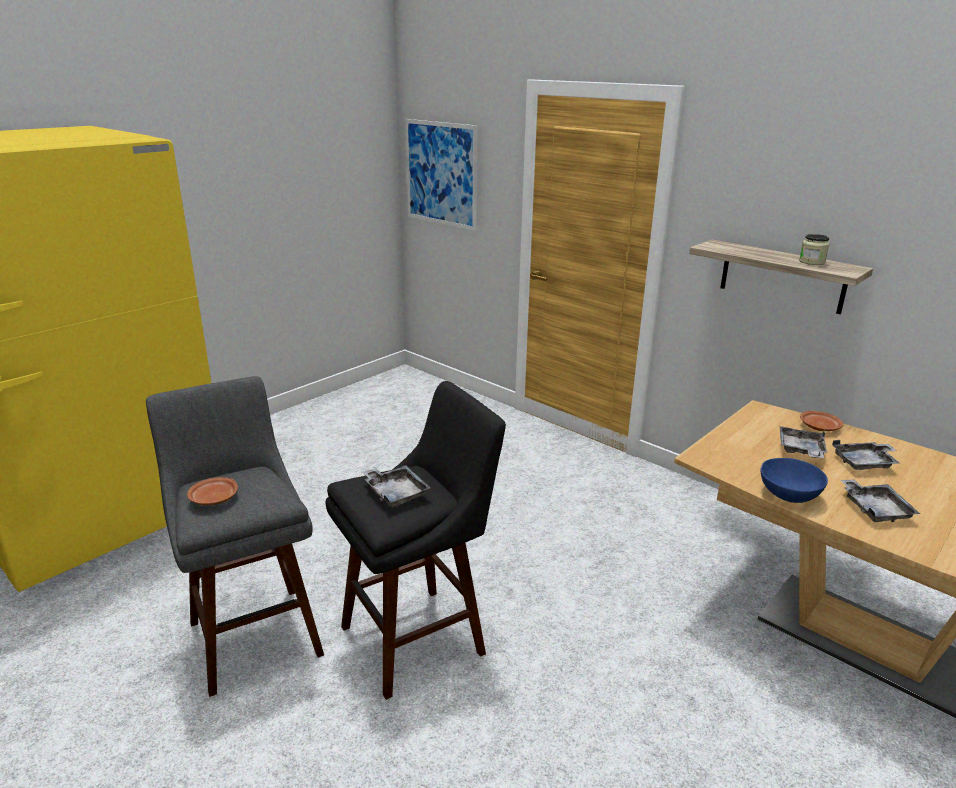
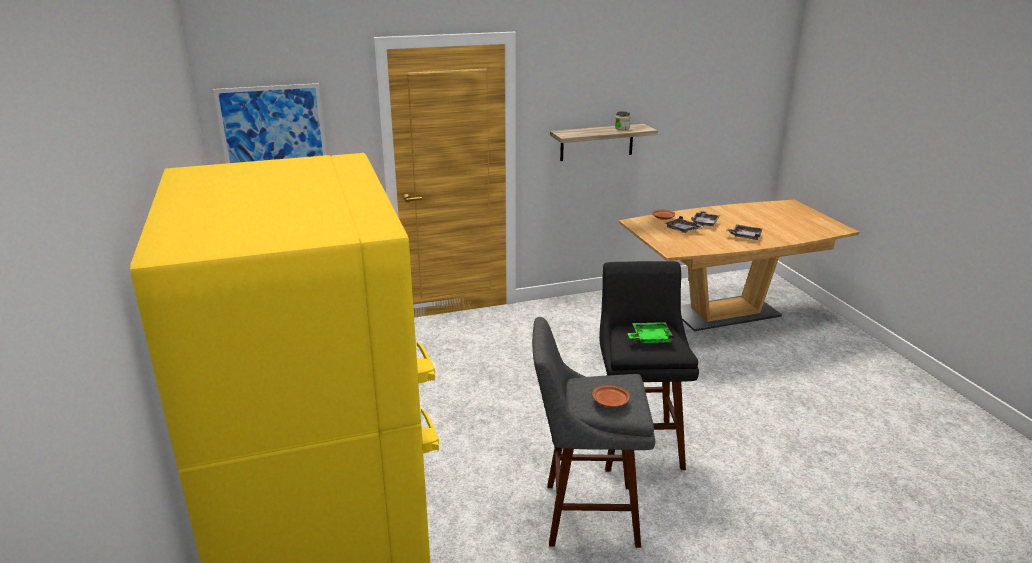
camera: 60 degrees left, 0 degrees up
grey tray [363,465,430,507] -> green tray [627,322,674,343]
blue bowl [760,458,828,503] -> none

